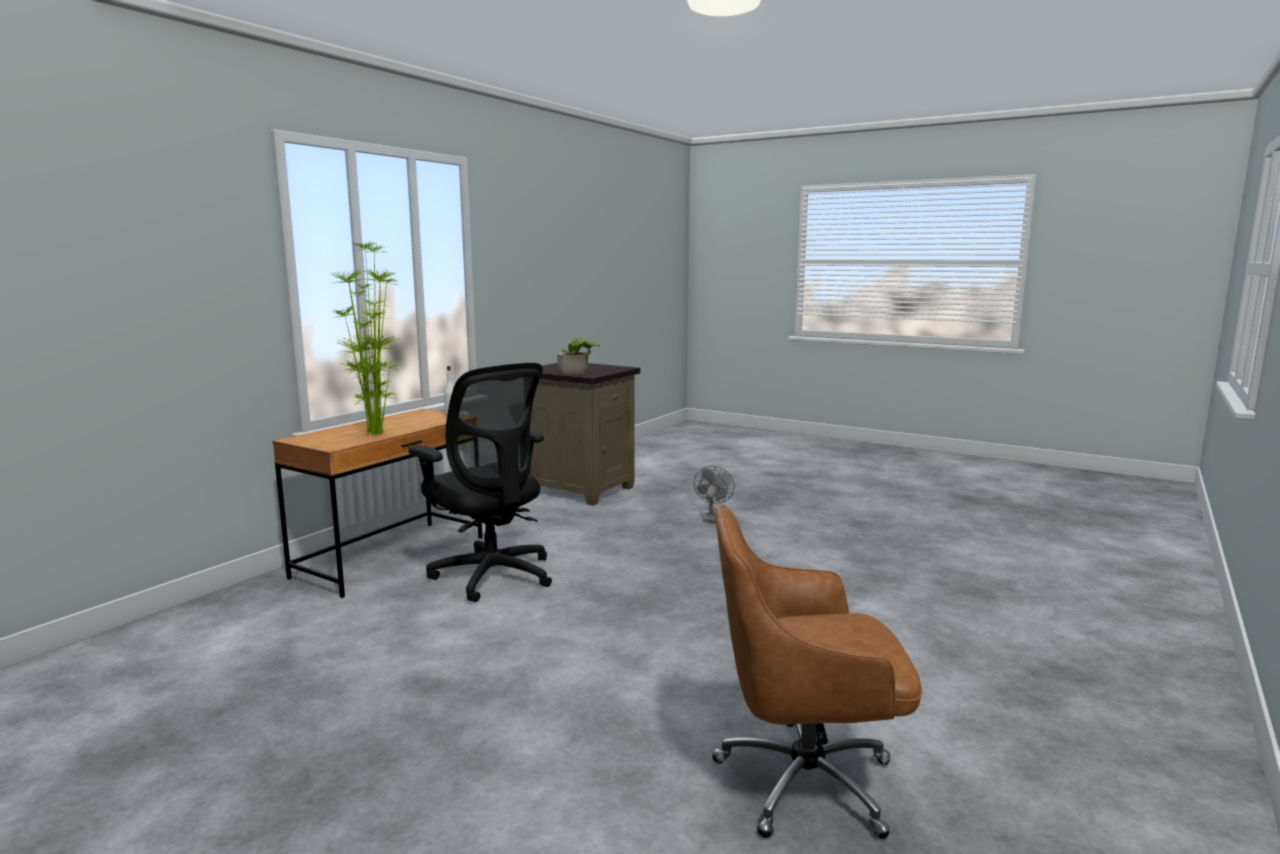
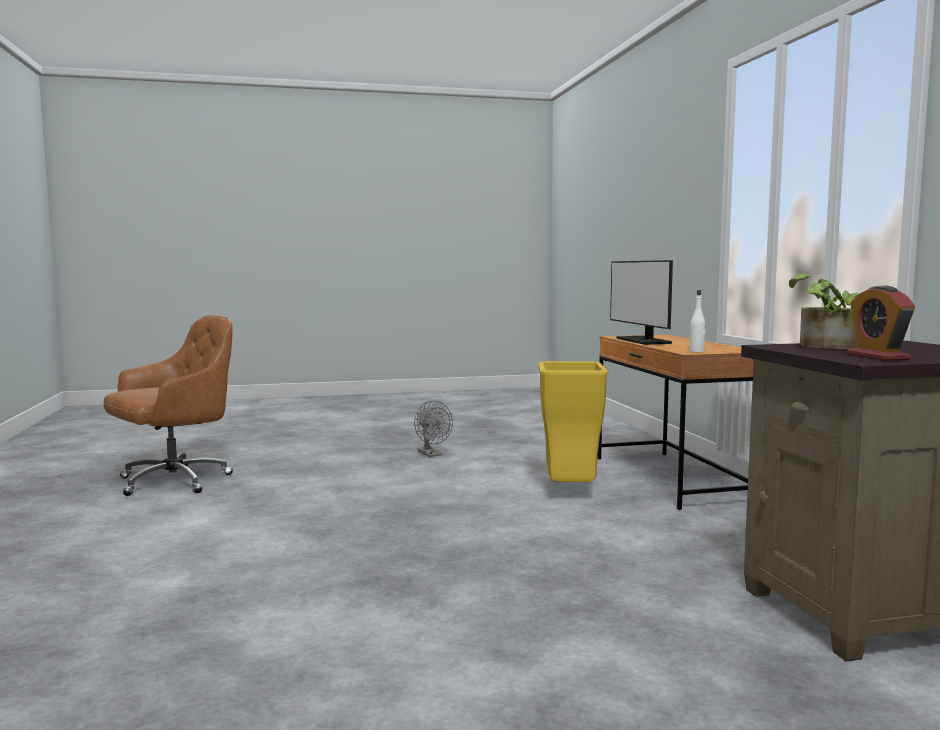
camera: 135 degrees right, 5 degrees down
potted plant [328,242,405,435] -> monitor [610,260,673,345]
black office chair [408,363,552,602] -> yellow trash can [538,361,609,482]
grey fan [693,466,735,523] -> grey fan moved to [414,401,453,457]
none -> alarm clock [847,286,915,361]

